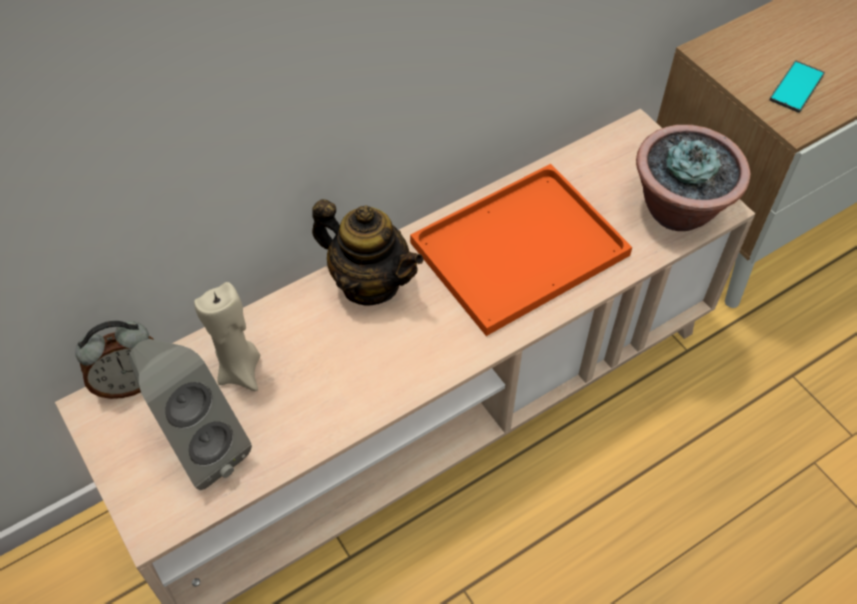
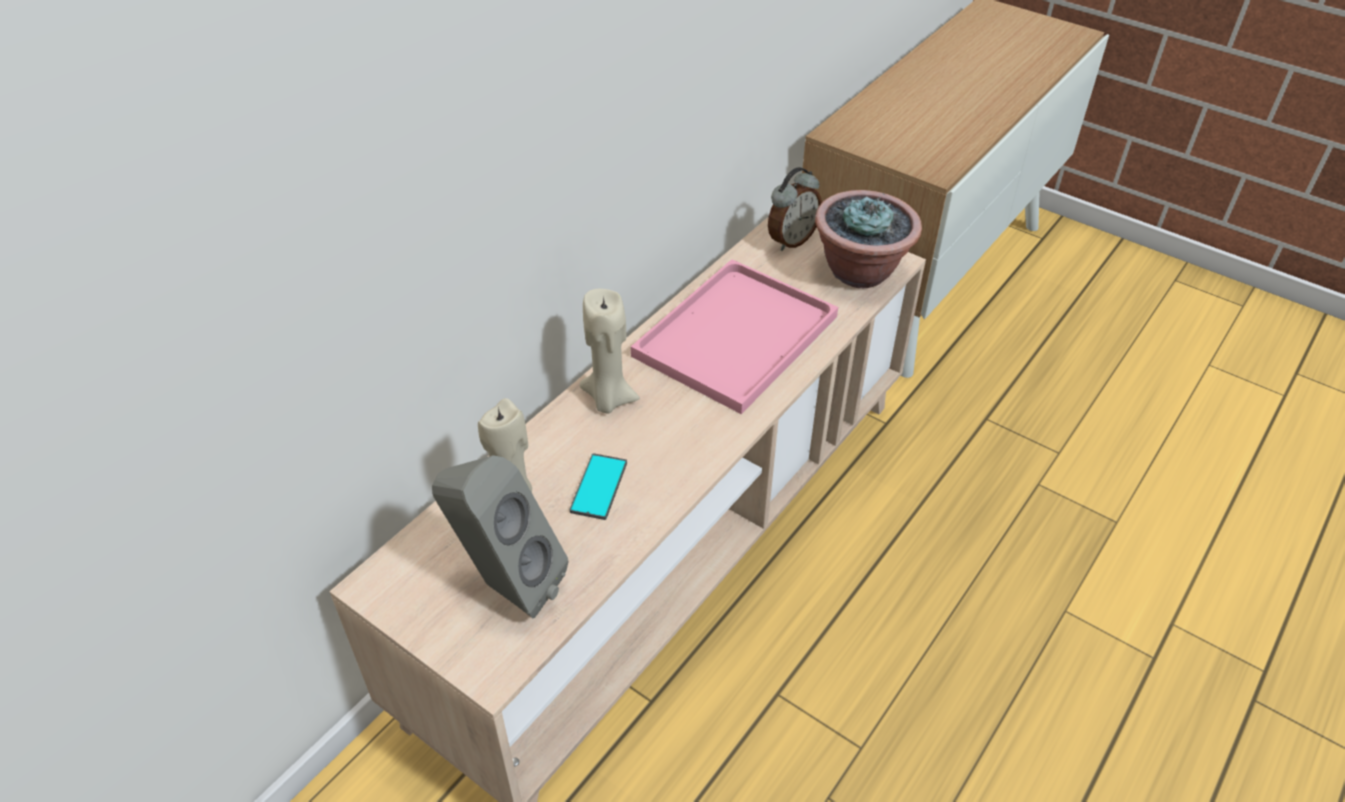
camera: 20 degrees left, 10 degrees down
alarm clock [75,321,154,399] -> alarm clock moved to [768,167,822,251]
teapot [312,199,424,305] -> beige candle [579,289,640,414]
orange tray [410,164,632,336] -> pink tray [631,259,838,414]
phone [769,60,825,113] -> phone moved to [570,453,627,520]

